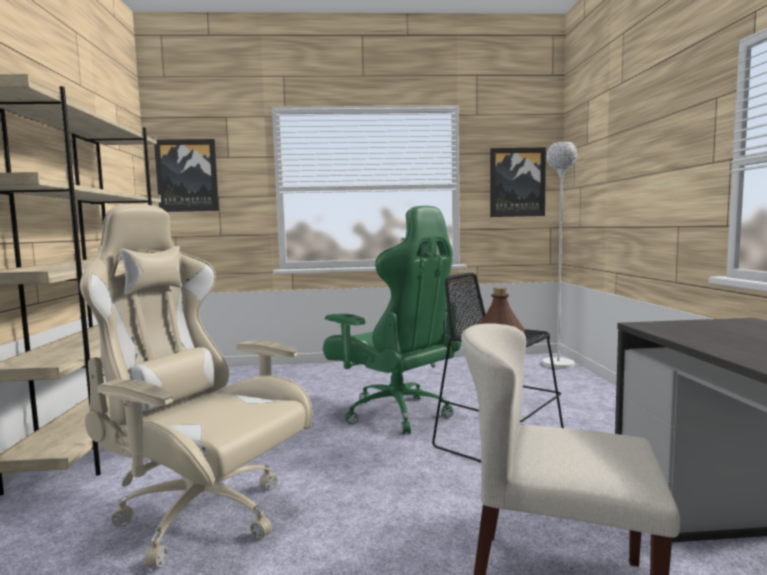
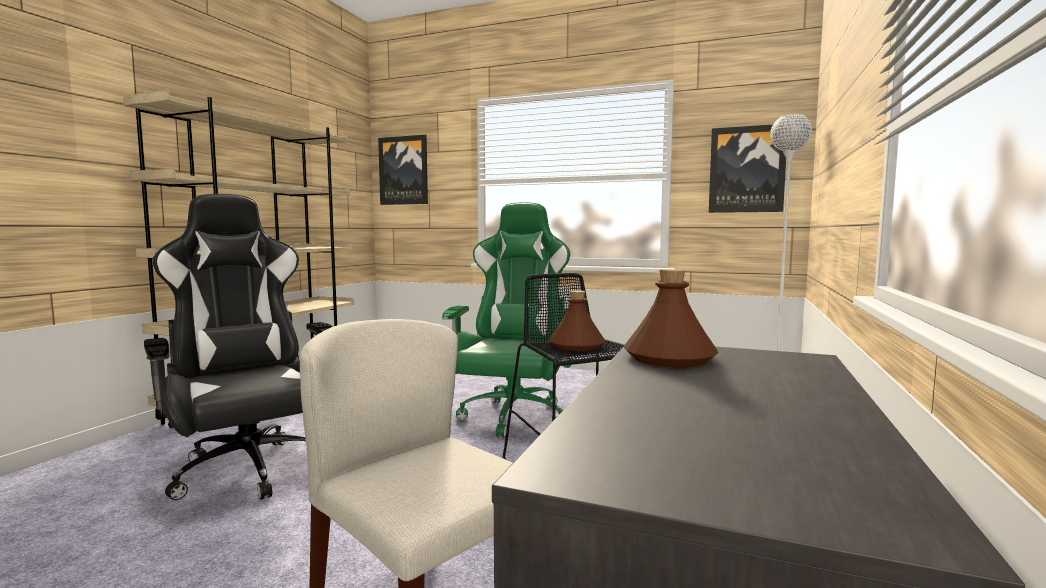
camera: 25 degrees right, 0 degrees up
beige office chair [80,204,313,568] -> black office chair [144,194,333,500]
green office chair [323,206,461,434] -> green office chair turned 150 degrees counterclockwise [442,202,571,437]
none -> brown bottle [624,269,718,368]

